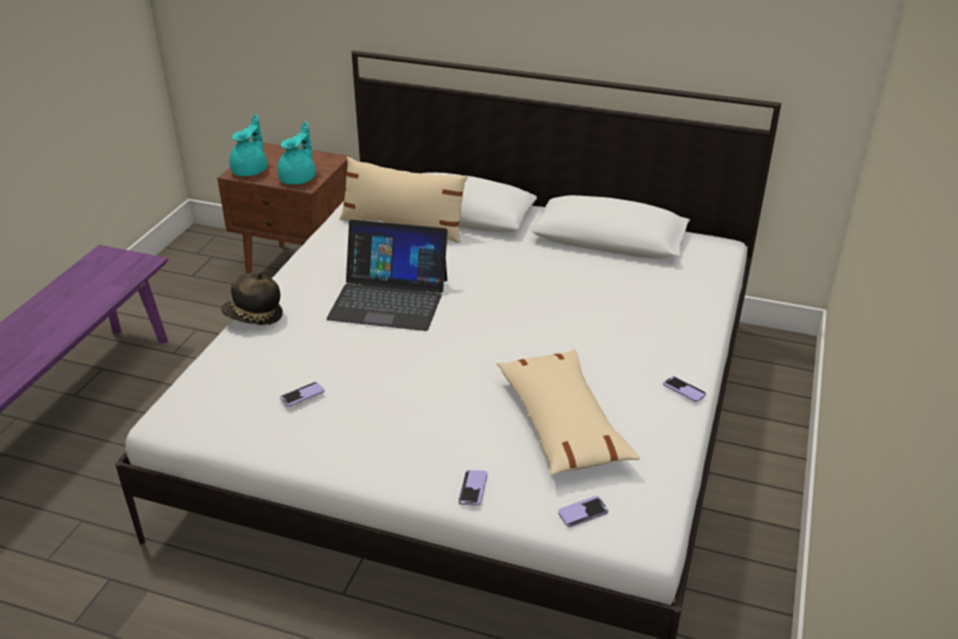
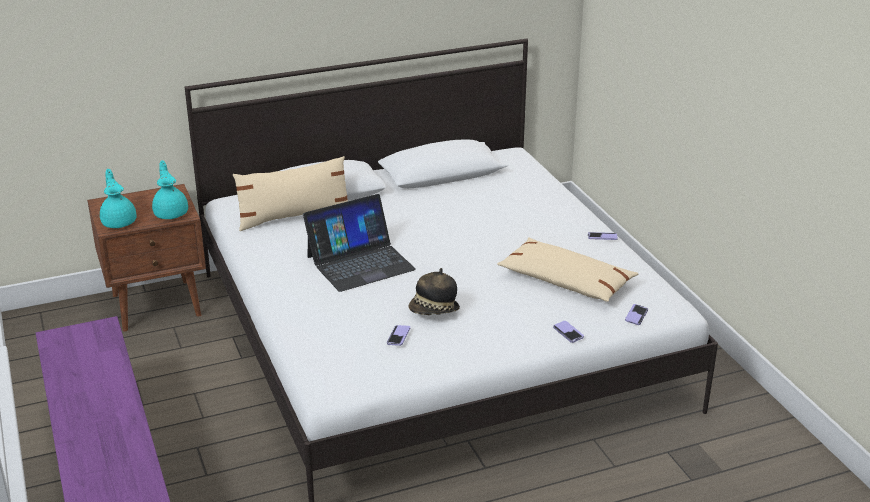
camera: 40 degrees left, 5 degrees down
hat [221,272,283,325] -> hat moved to [409,268,460,315]

